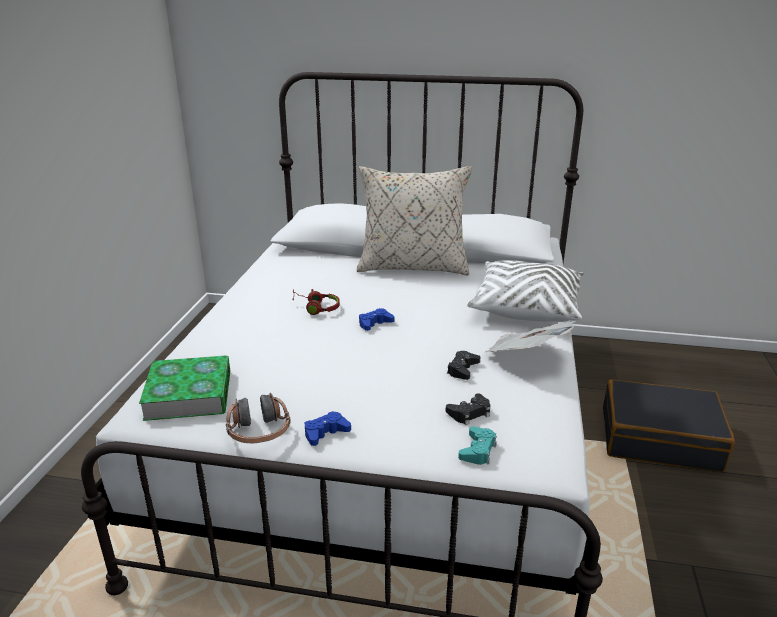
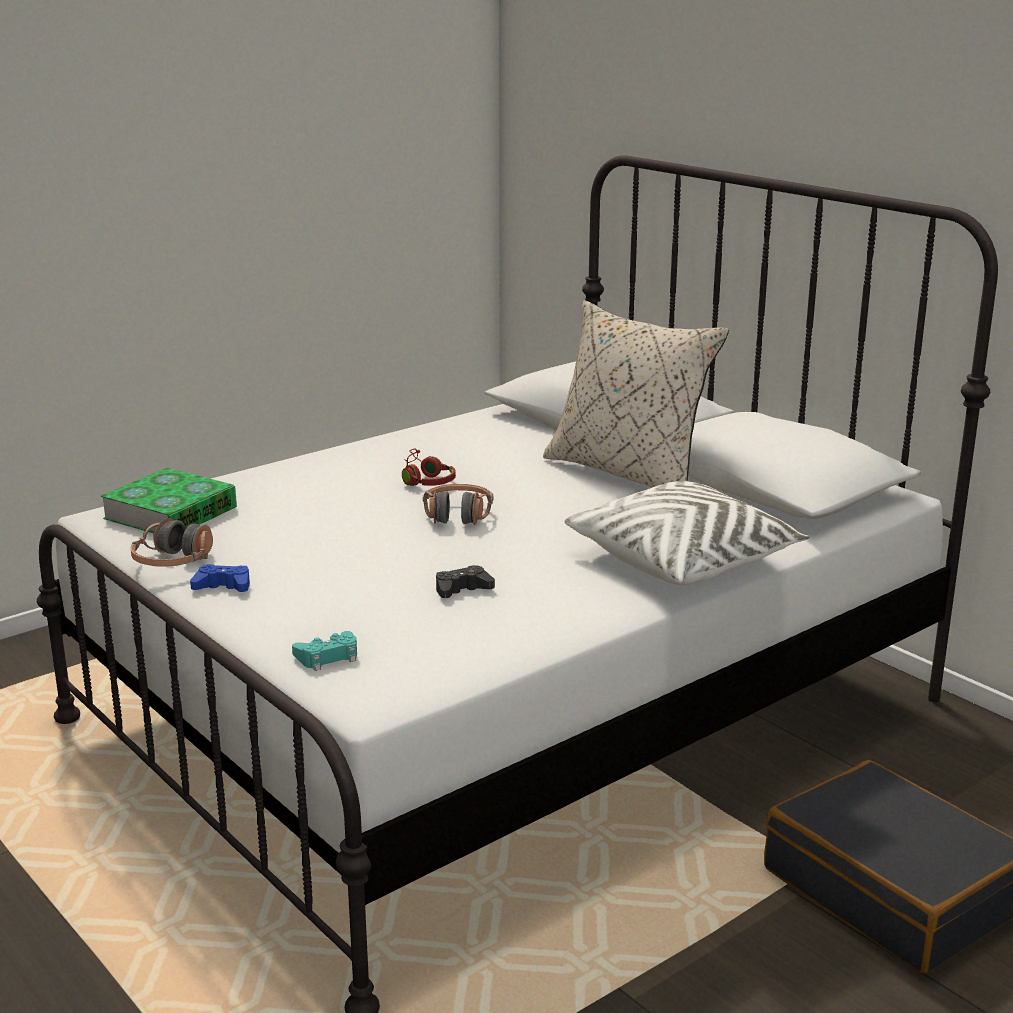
camera: 40 degrees right, 5 degrees down
blue game controller [359,308,394,331] -> headphones [423,484,494,525]
black game controller [446,393,490,425] -> none
newspaper [485,321,576,352] -> none

